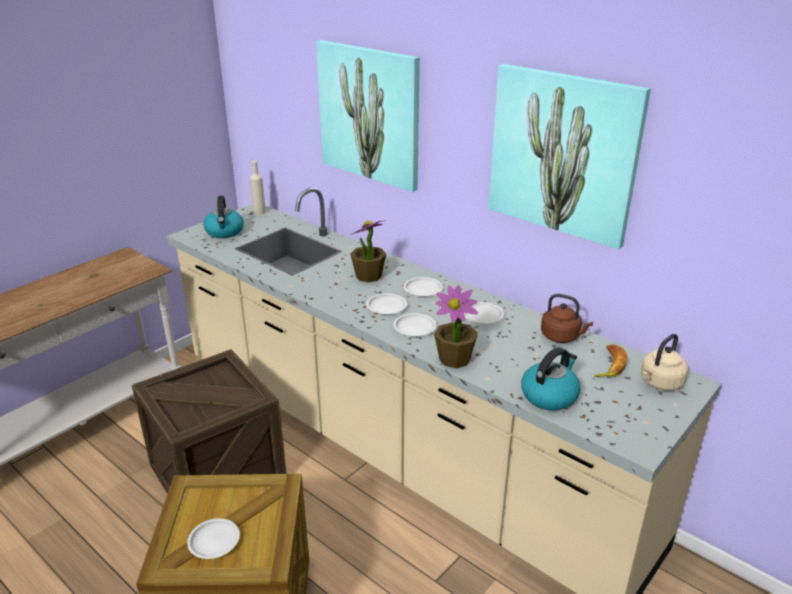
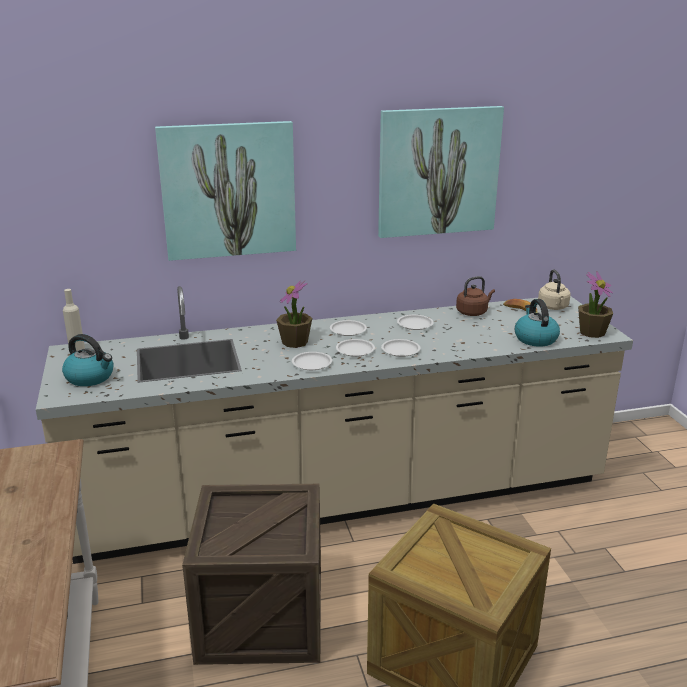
camera: 55 degrees left, 5 degrees down
white plate [187,518,240,559] -> white plate moved to [292,352,332,370]
potted plant [434,285,478,368] -> potted plant moved to [578,271,613,338]

